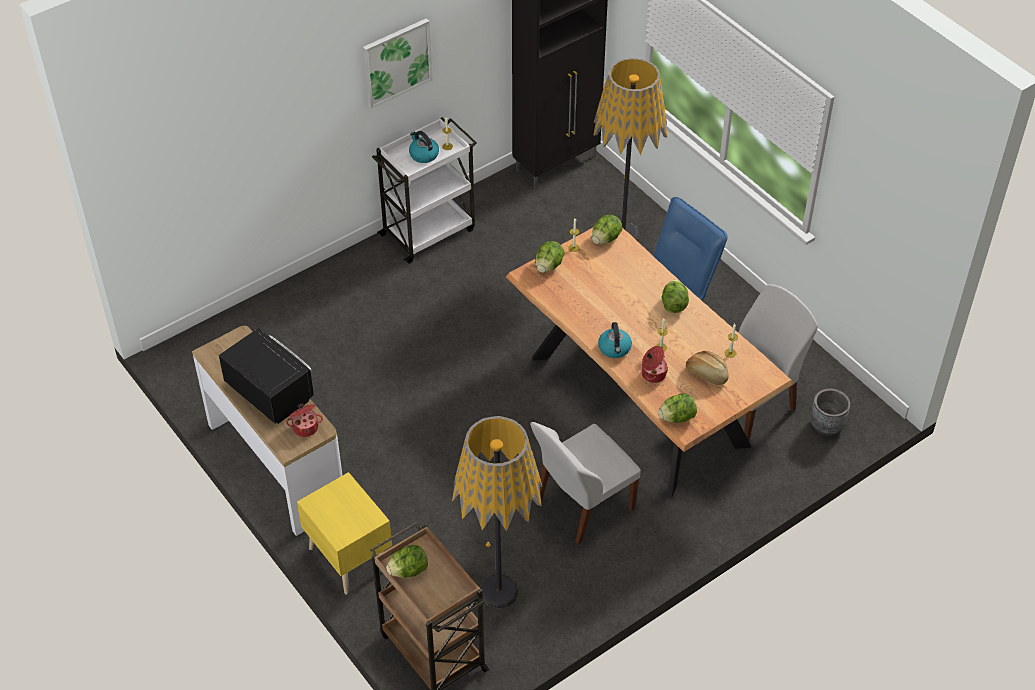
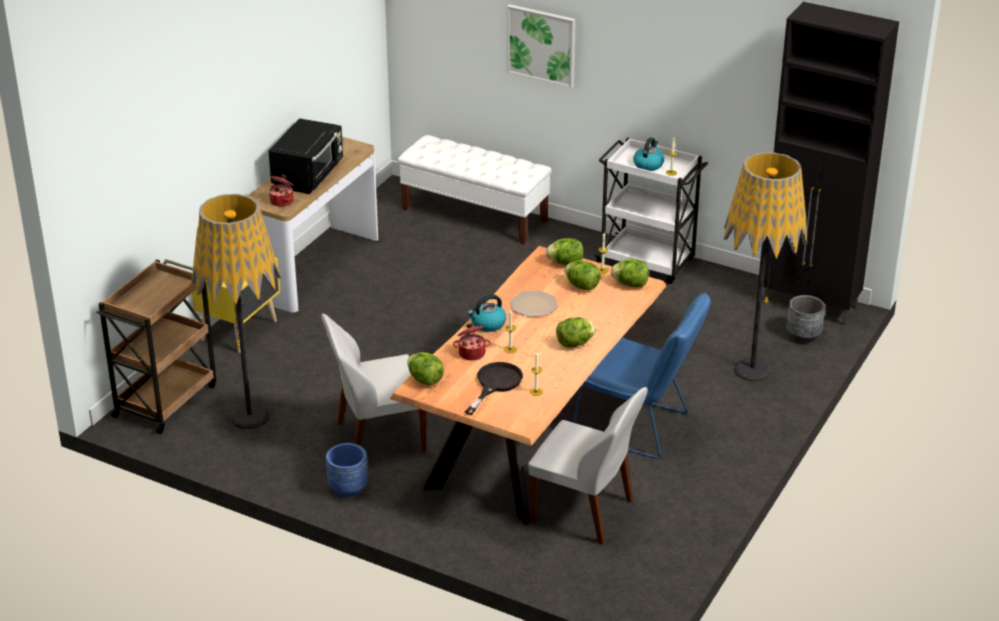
camera: 65 degrees right, 15 degrees down
picture [363,18,432,109] -> picture moved to [507,4,575,88]
lettuce [386,545,428,578] -> lettuce moved to [564,260,601,290]
white chair [530,422,641,544] -> white chair turned 45 degrees counterclockwise [322,314,426,453]
bread [686,351,729,385] -> black frying pan [465,362,523,415]
grey planter [810,389,850,436] -> grey planter moved to [786,295,825,343]
none -> blue planter [326,443,368,497]
none -> white bench [398,135,552,244]
none -> plate [510,290,558,317]

